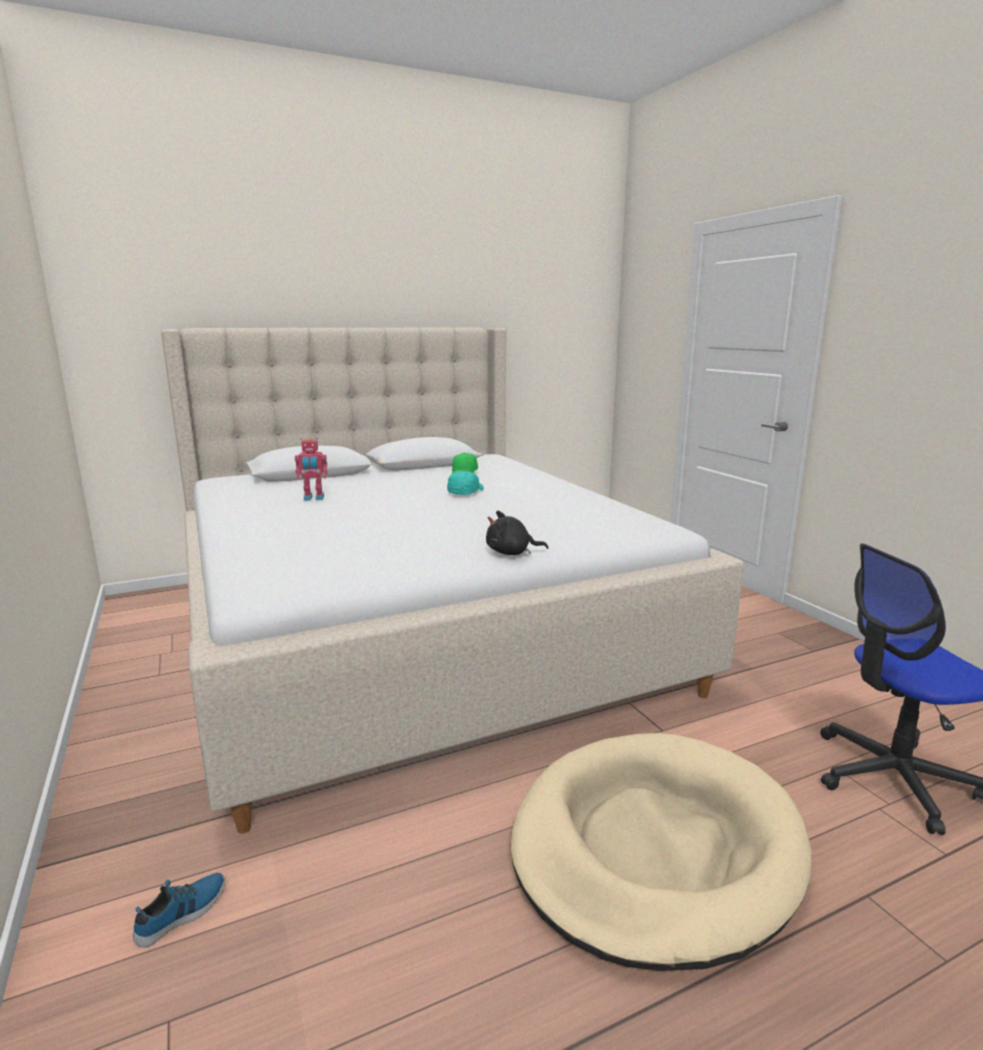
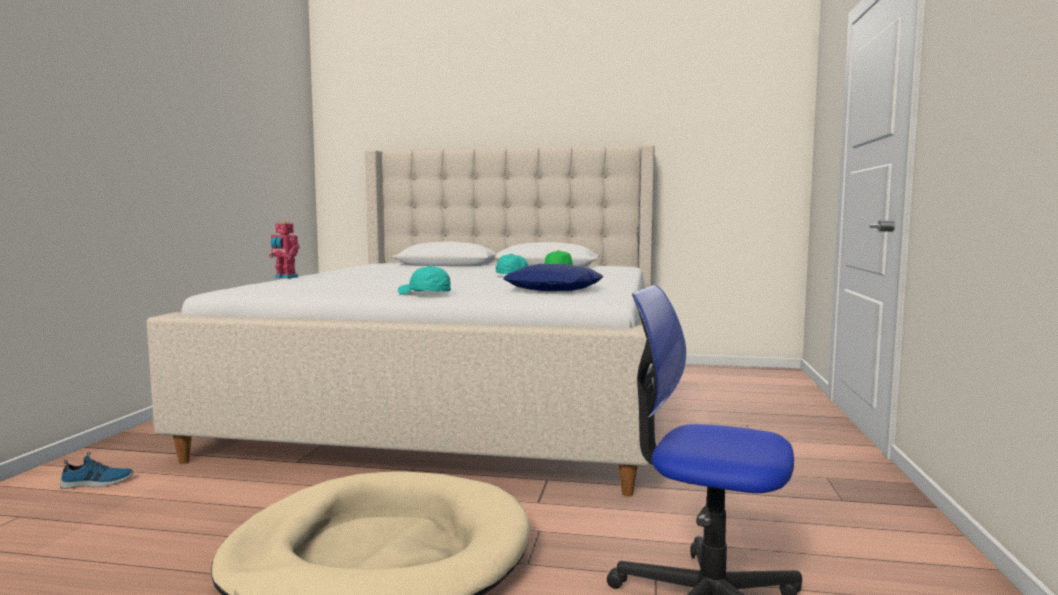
camera: 35 degrees right, 10 degrees down
toy robot [295,437,327,501] -> toy robot moved to [269,220,299,279]
black plush toy [486,511,548,555] -> turquoise cap [398,265,451,295]
none -> blue pillow [503,264,604,291]

